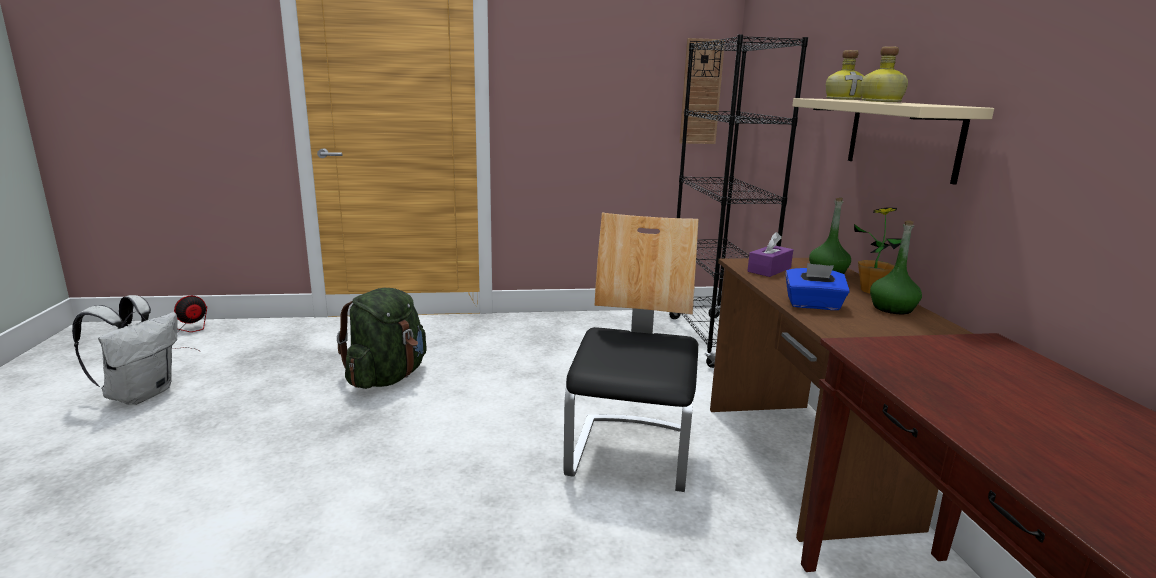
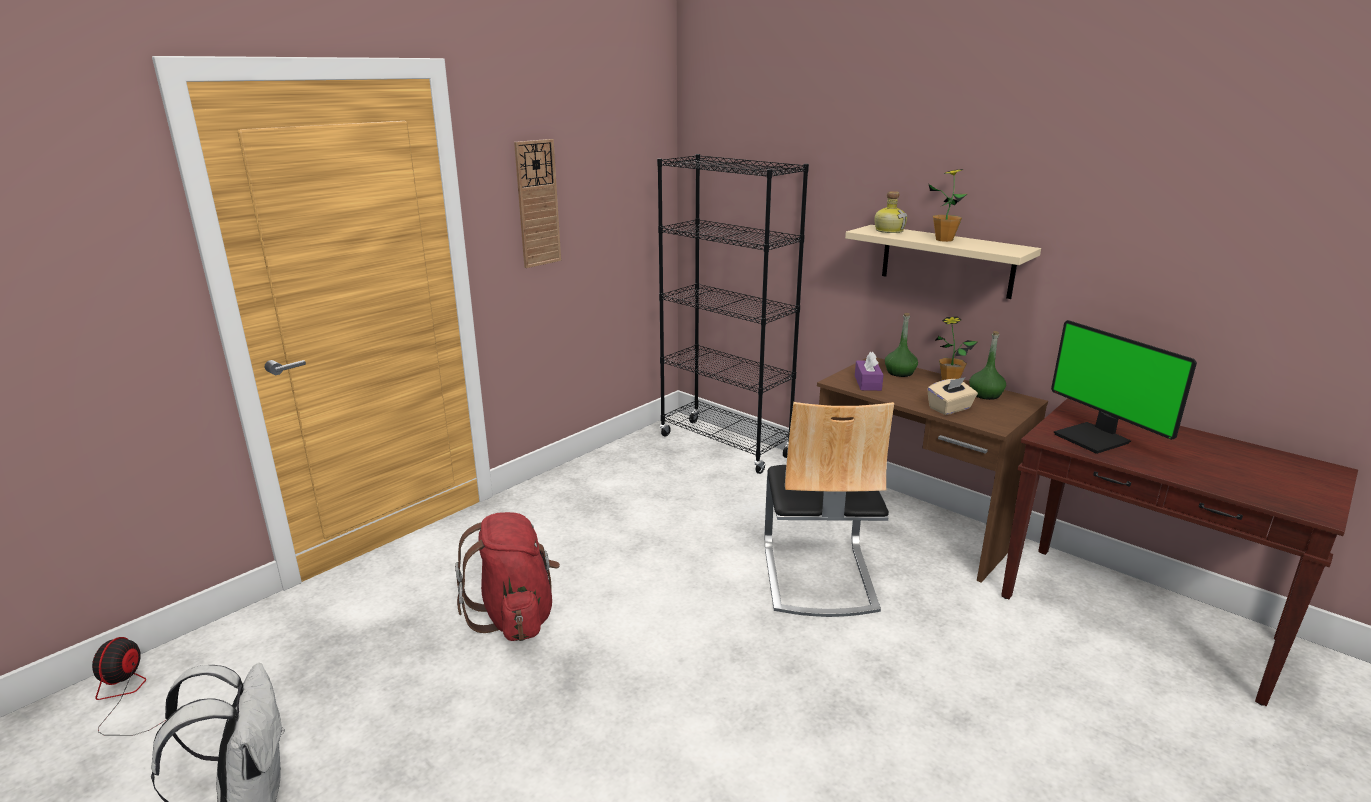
camera: 40 degrees left, 5 degrees up
green backpack [337,288,427,389] -> red backpack [455,512,560,641]
chair [563,213,699,492] -> chair turned 150 degrees counterclockwise [765,402,894,617]
wall clock [679,38,725,144] -> wall clock moved to [514,139,561,268]
blue tissue box [785,263,850,310] -> beige tissue box [927,377,978,415]
bottle [861,46,908,102] -> potted plant [929,169,967,242]
none -> monitor [1051,320,1197,454]

